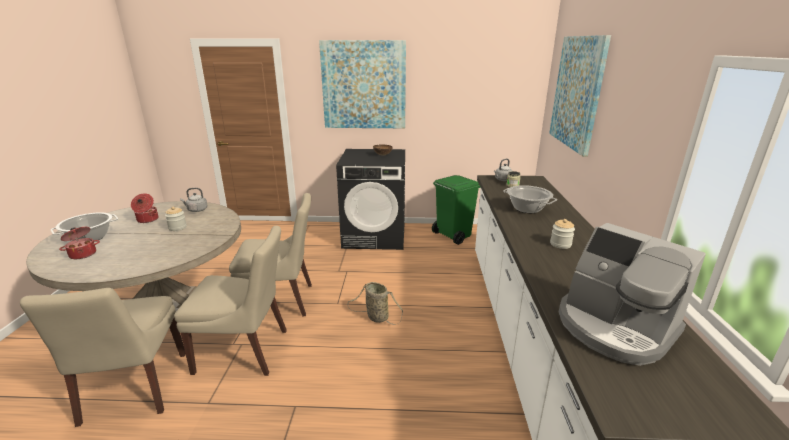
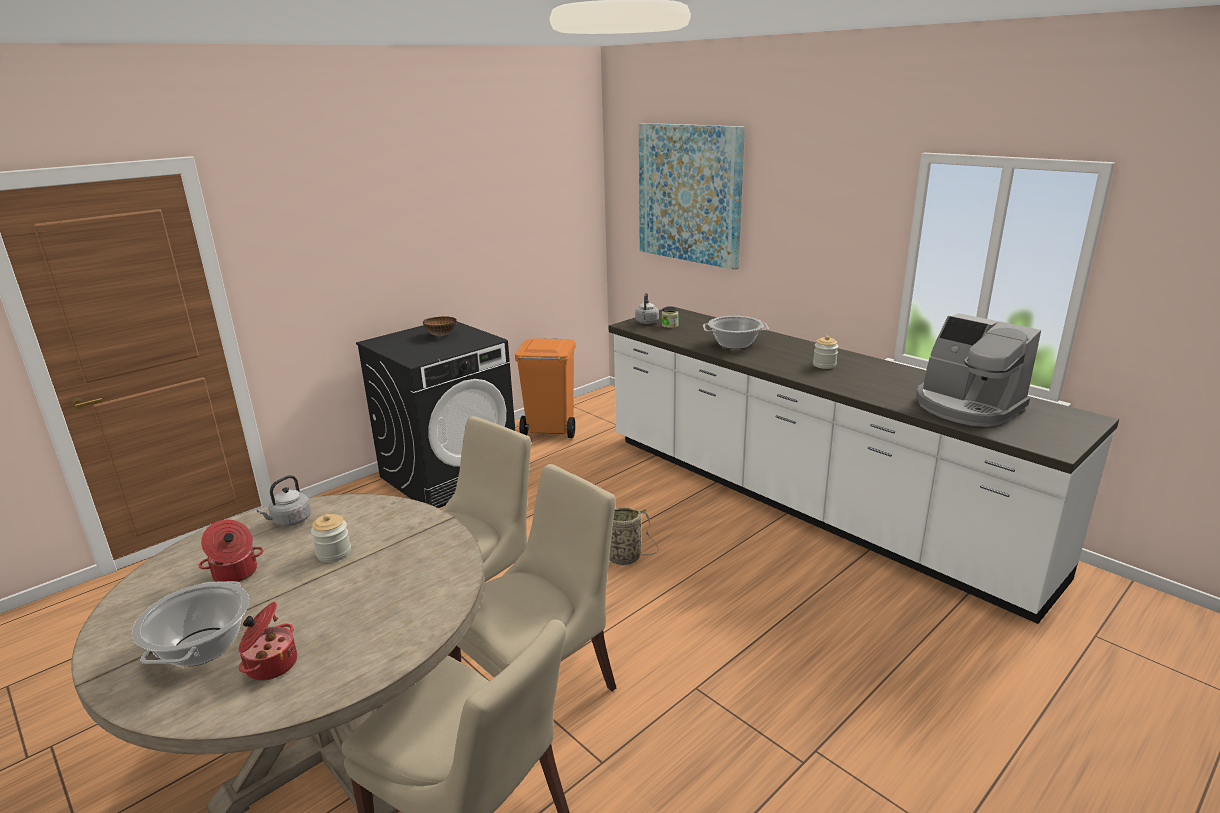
camera: 45 degrees left, 0 degrees up
picture [319,40,406,128] -> none
green trash can [432,175,481,245] -> orange trash can [515,338,576,438]
coffee machine [559,223,706,366] -> coffee machine turned 45 degrees clockwise [916,313,1041,427]

